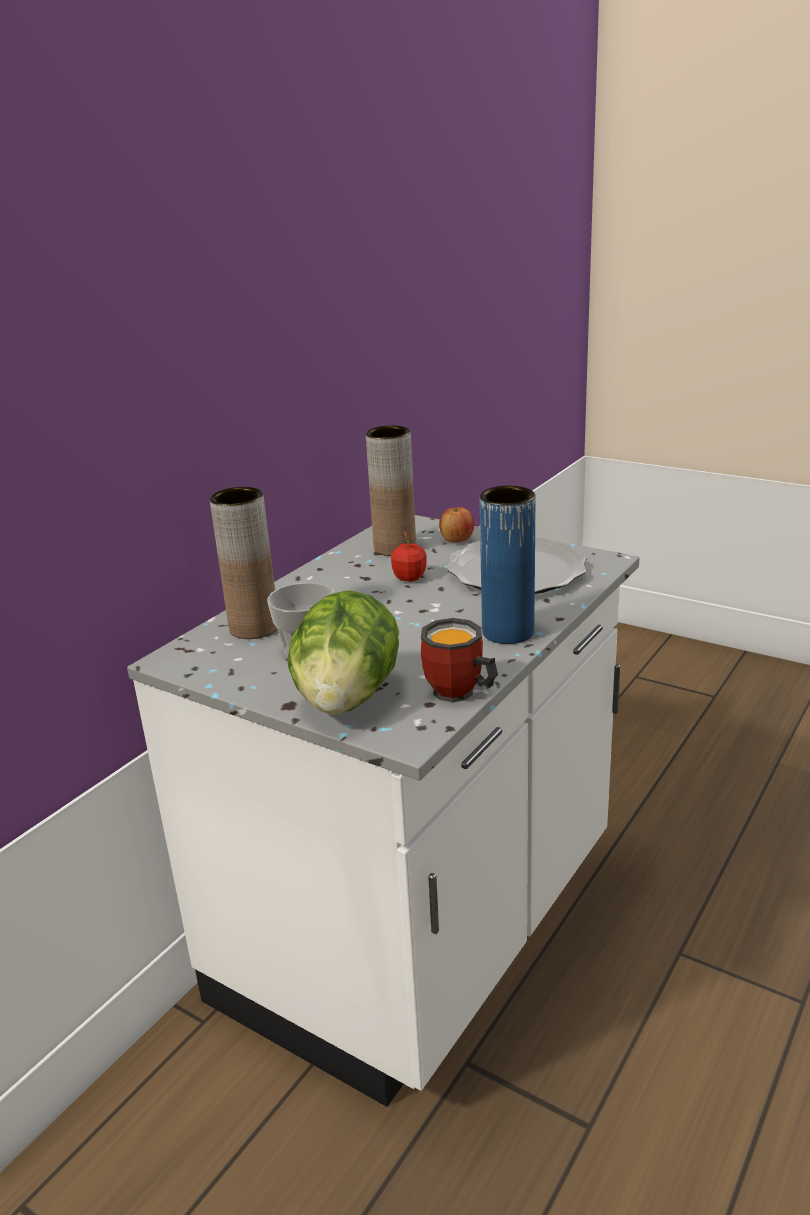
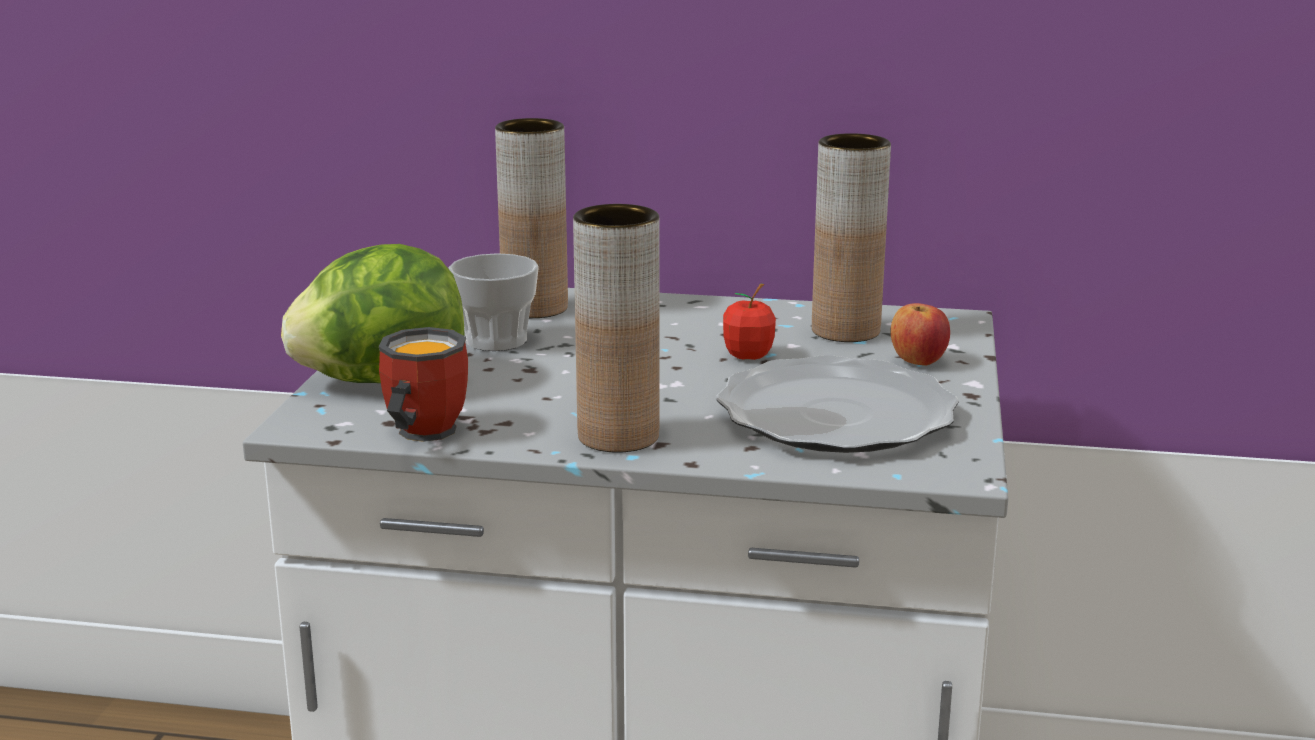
camera: 65 degrees right, 5 degrees down
blue vase [480,486,536,644] -> brown vase [573,204,660,453]

